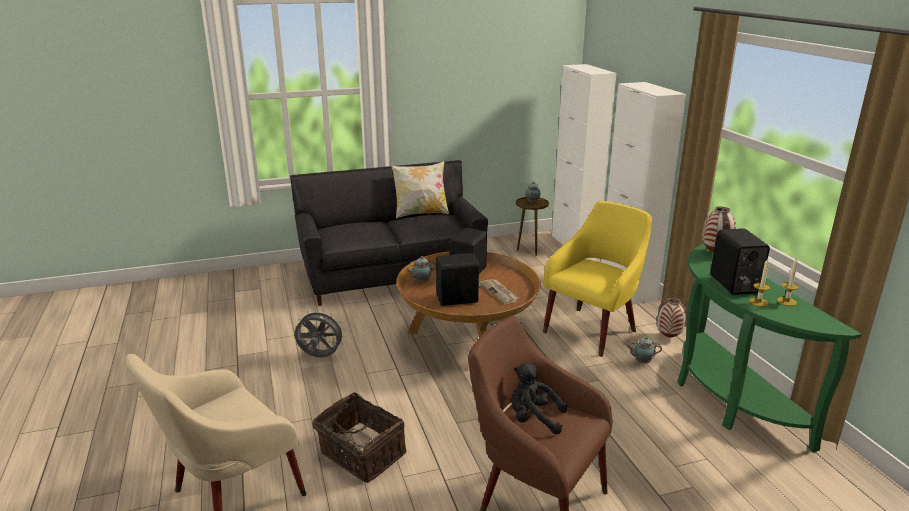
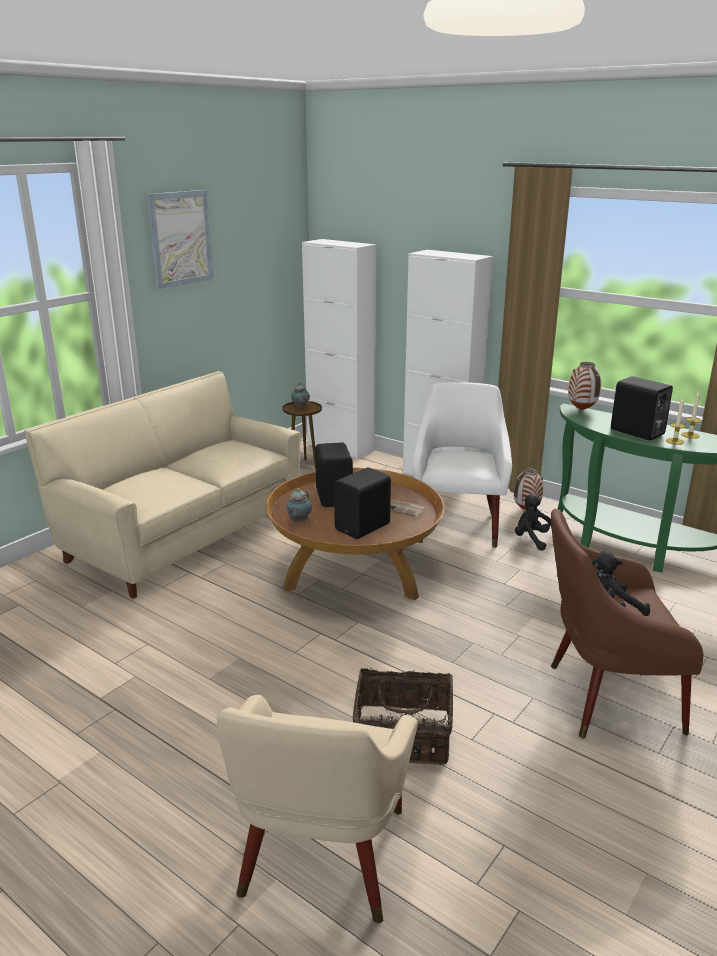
camera: 35 degrees left, 0 degrees up
black sofa [290,160,488,306] -> beige sofa [24,371,301,599]
grey fan [295,309,346,357] -> none
pillow [391,161,449,218] -> none
yellow armchair [543,201,652,357] -> white armchair [412,382,512,548]
teapot [627,336,662,363] -> black plush toy [515,494,552,551]
none -> picture [147,190,213,289]

